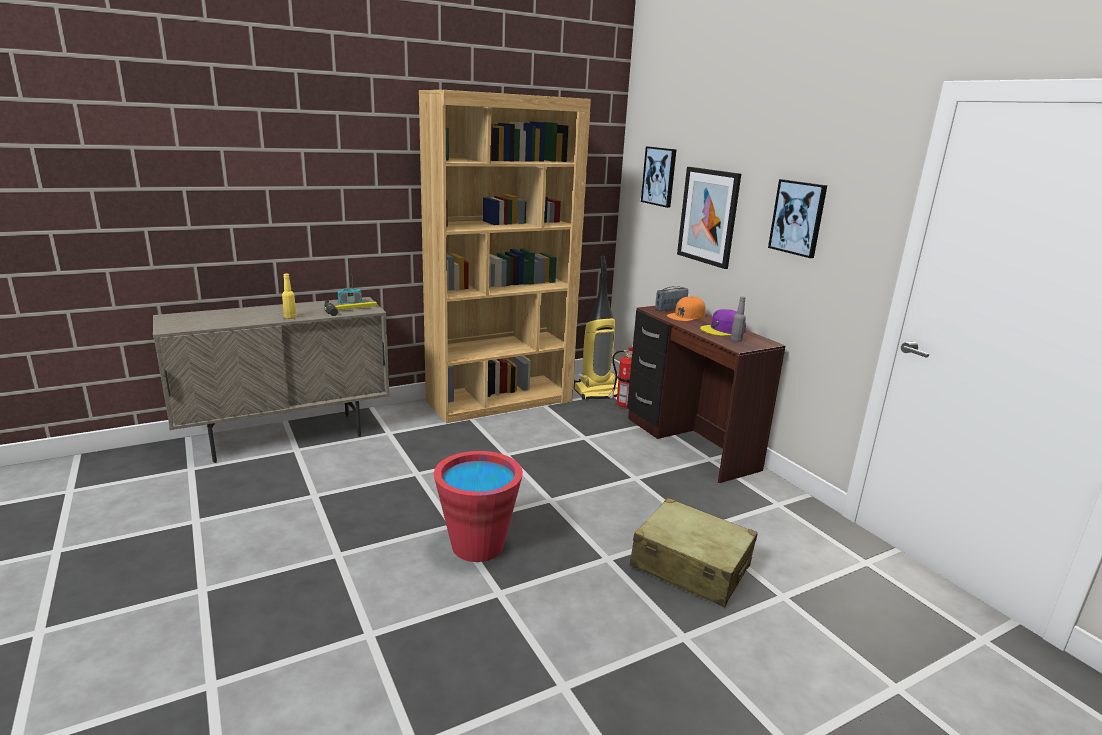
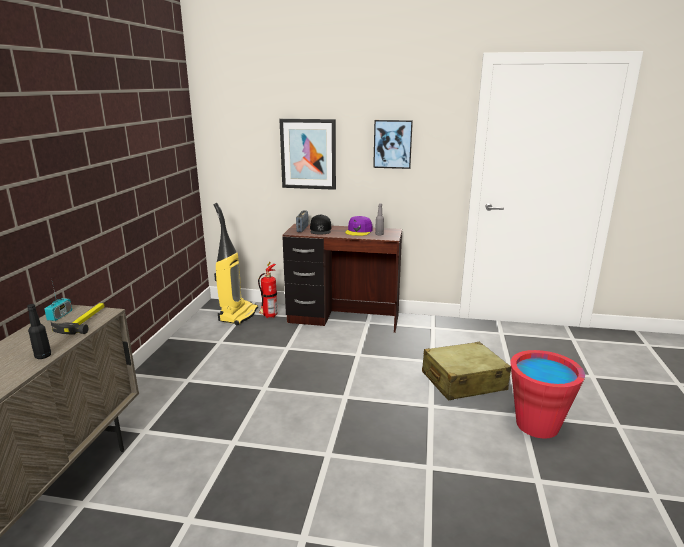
camera: 50 degrees left, 0 degrees up
yellow bottle [282,273,297,319] -> black bottle [27,304,51,359]
brown bookcase [419,90,591,423] -> none
red bucket [434,451,523,562] -> red bucket moved to [511,350,585,439]
picture [641,146,677,208] -> none
orange cap [667,296,706,321] -> black cap [310,215,331,234]

